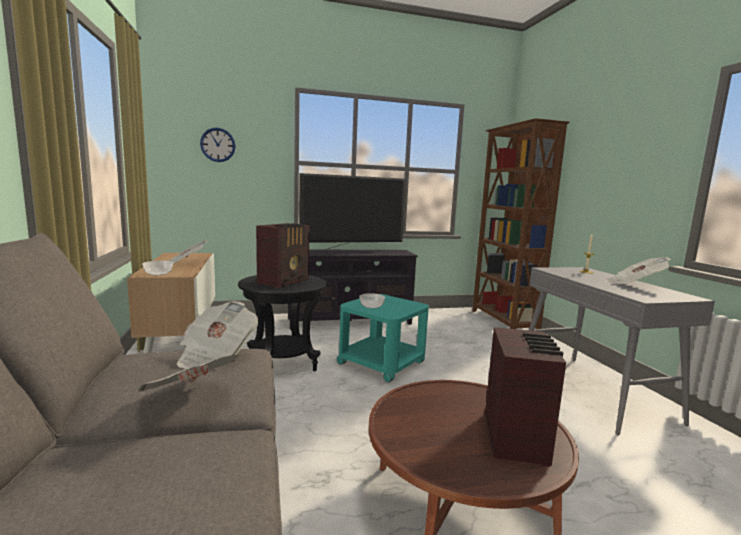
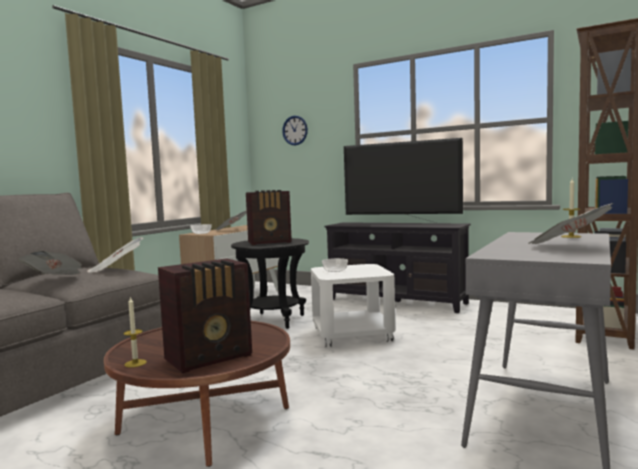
camera: 45 degrees right, 5 degrees down
turquoise side table [337,294,429,382] -> white side table [311,264,395,347]
none -> candle [124,297,147,368]

